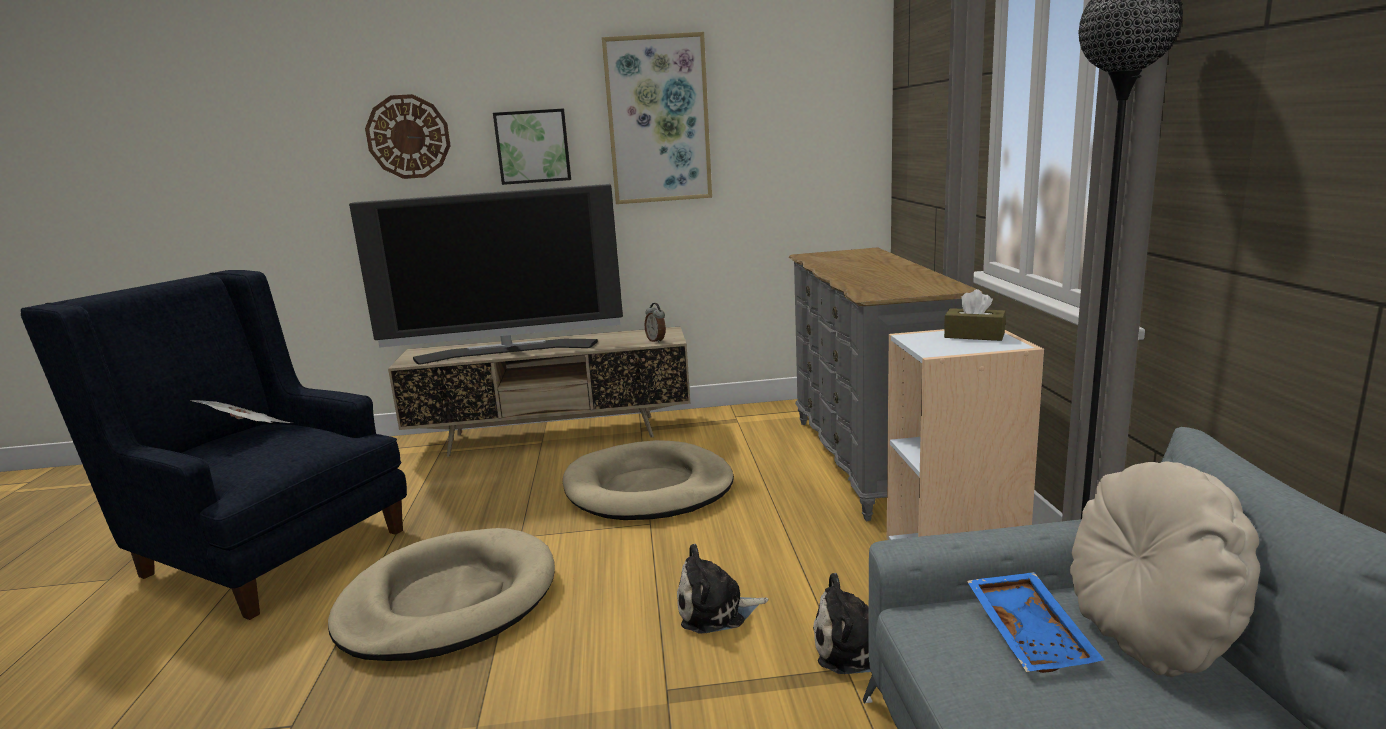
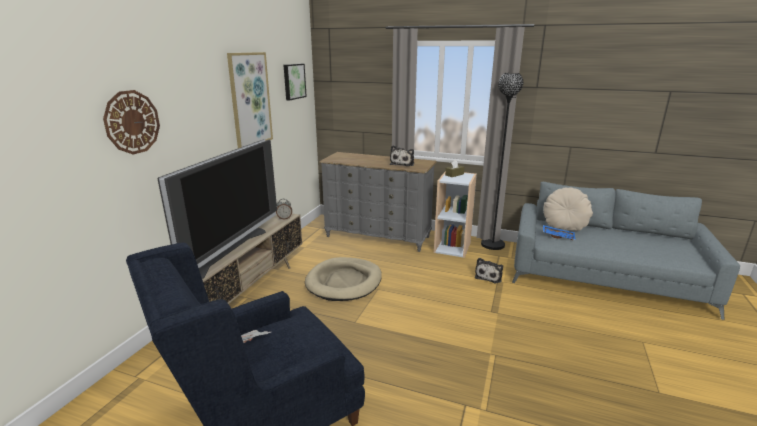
camera: 65 degrees left, 5 degrees up
beige dog bed [328,528,555,661] -> none
picture [493,109,571,185] -> picture moved to [284,64,307,100]
plush toy [677,544,768,633] -> plush toy moved to [390,145,414,166]

